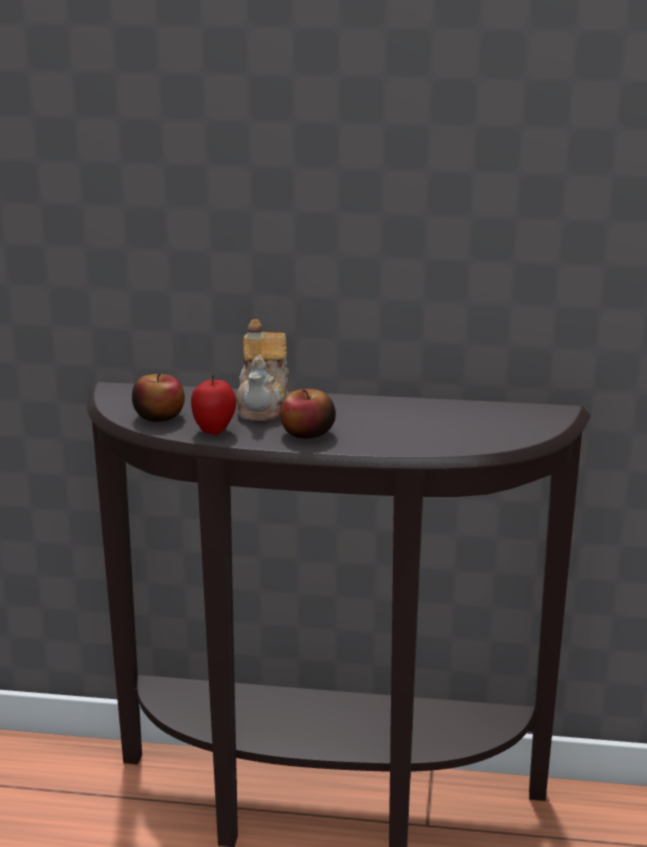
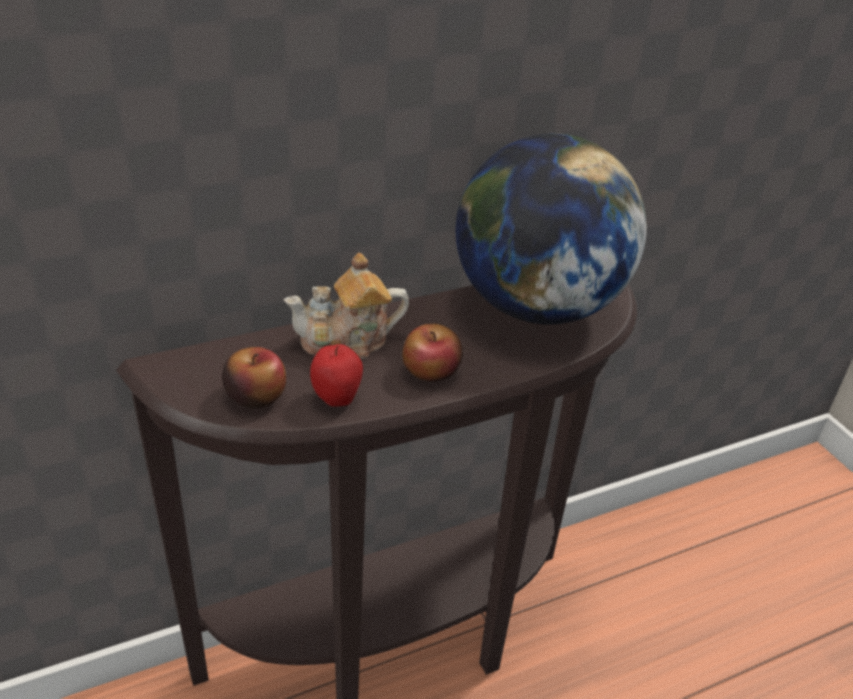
camera: 35 degrees left, 15 degrees up
teapot [236,319,290,421] -> teapot turned 105 degrees clockwise [284,253,409,359]
none -> globe [456,133,647,324]

